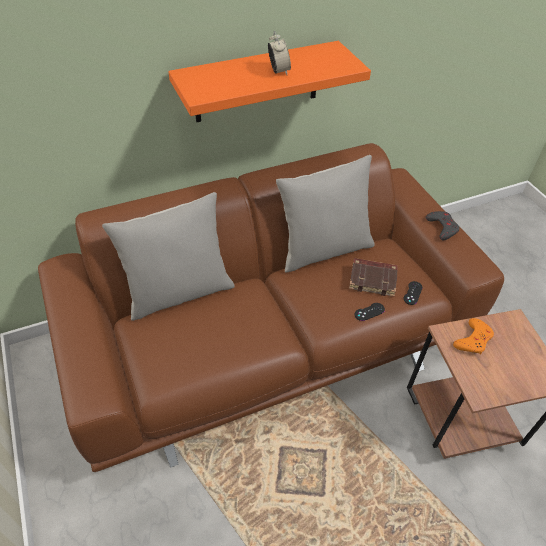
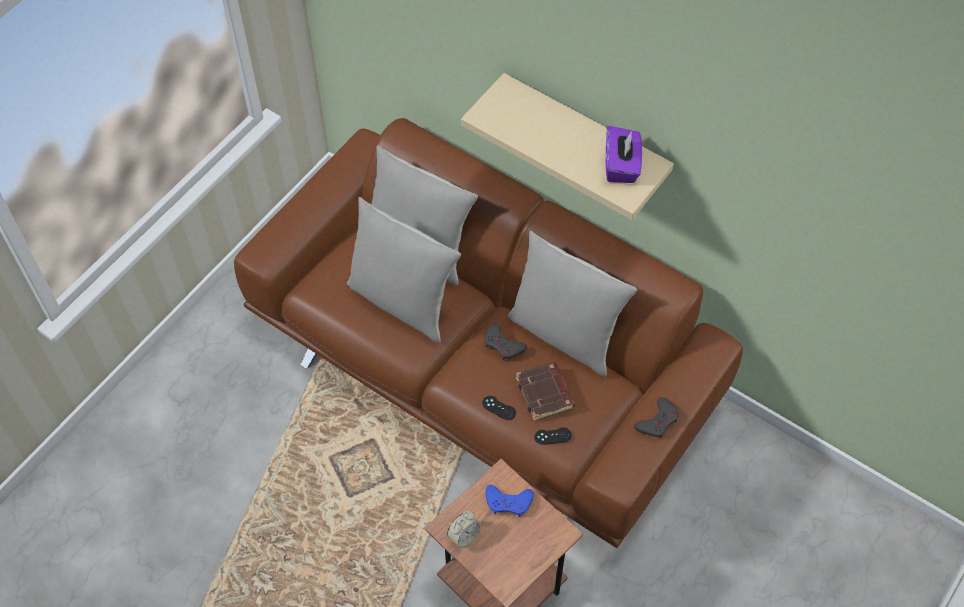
camera: 60 degrees right, 10 degrees up
orange shelf [168,41,371,122] -> beige shelf [461,73,674,220]
alarm clock [268,31,291,75] -> alarm clock moved to [447,510,481,548]
orange game controller [453,318,494,354] -> blue game controller [485,485,534,517]
none -> grey pillow [347,197,461,343]
none -> grey game controller [484,323,527,360]
none -> purple tissue box [606,126,642,183]

